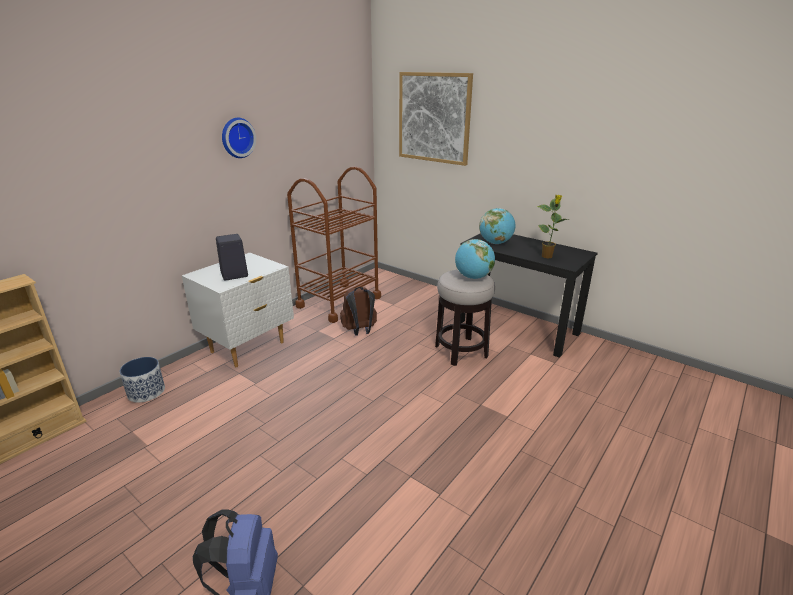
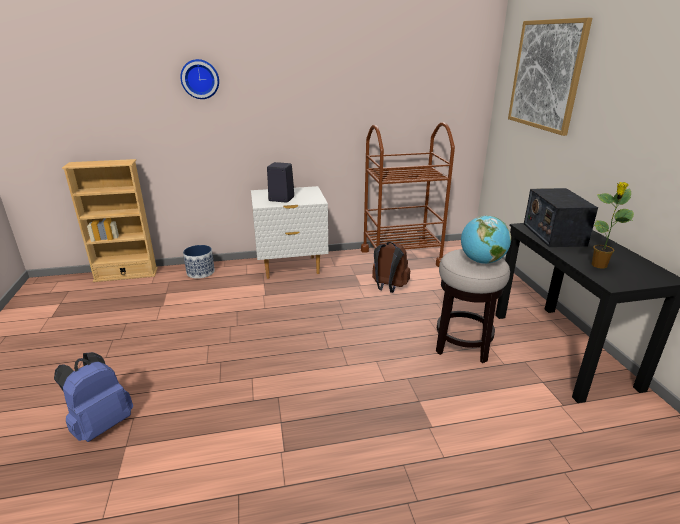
camera: 40 degrees right, 0 degrees up
wall clock [222,118,256,158] -> wall clock moved to [180,59,219,99]
globe [479,208,516,244] -> radio [524,188,598,247]

